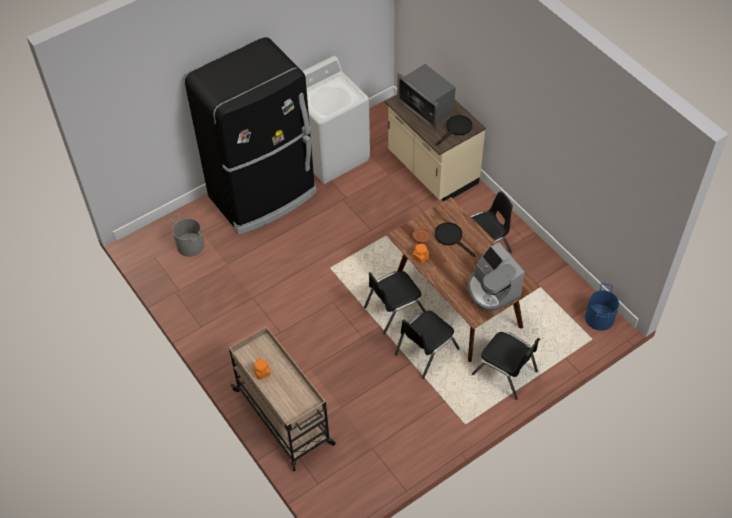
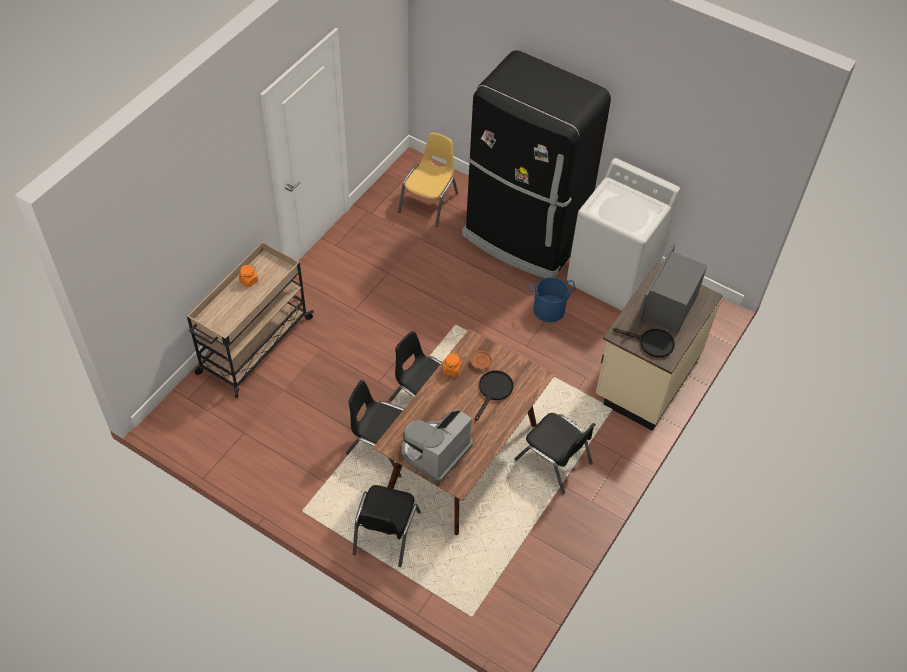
camera: 65 degrees right, 0 degrees up
grey bucket [171,213,204,257] -> yellow chair [398,133,458,227]
blue bucket [585,283,619,331] -> blue bucket moved to [530,277,576,322]

